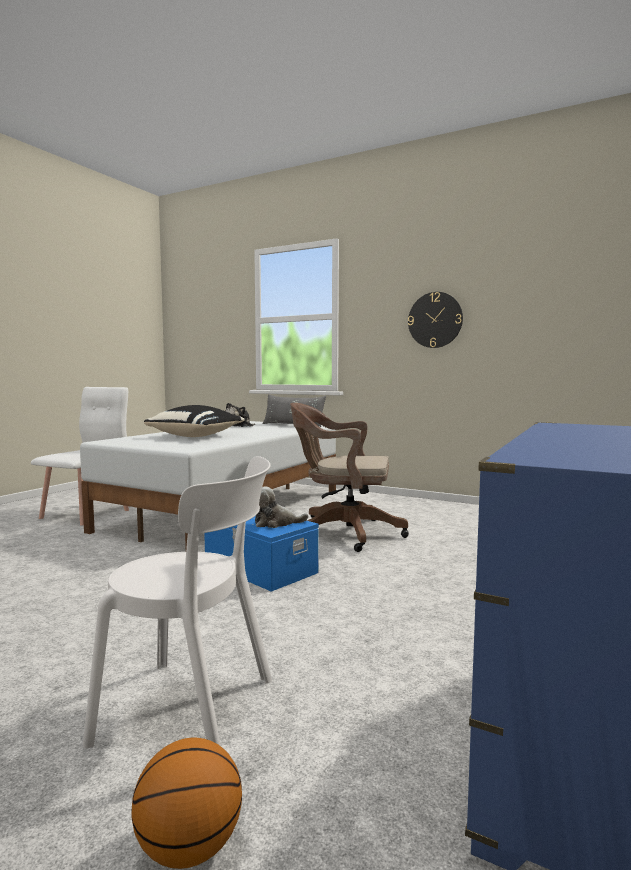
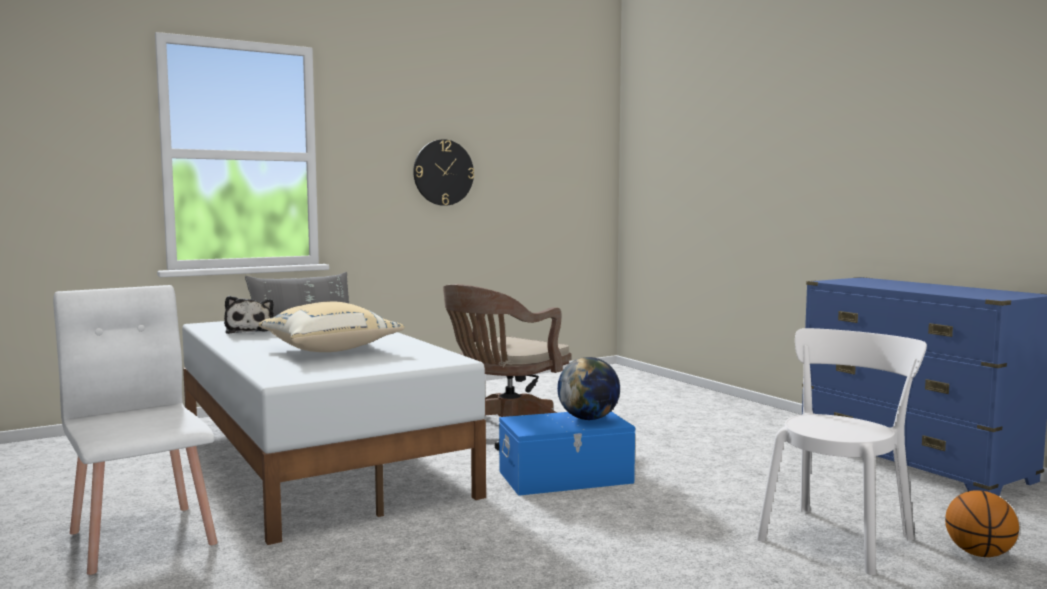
camera: 60 degrees left, 0 degrees up
black pillow [144,405,245,437] -> beige pillow [259,301,405,352]
plush toy [255,486,308,528] -> globe [557,357,620,420]

